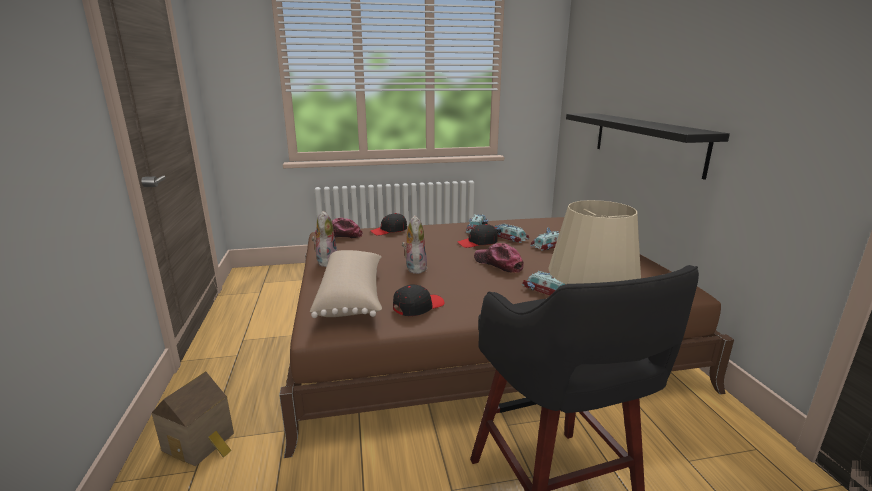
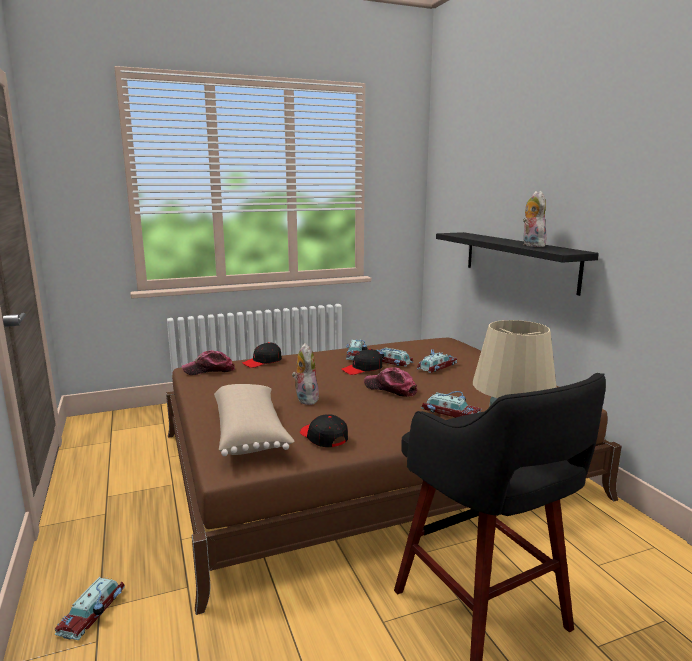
camera: 10 degrees left, 5 degrees down
toy house [152,371,234,466] -> toy car [55,577,125,640]
plush toy [312,211,337,267] -> plush toy moved to [523,191,547,247]
black cap [393,284,445,316] -> black cap turned 75 degrees counterclockwise [300,414,348,447]

